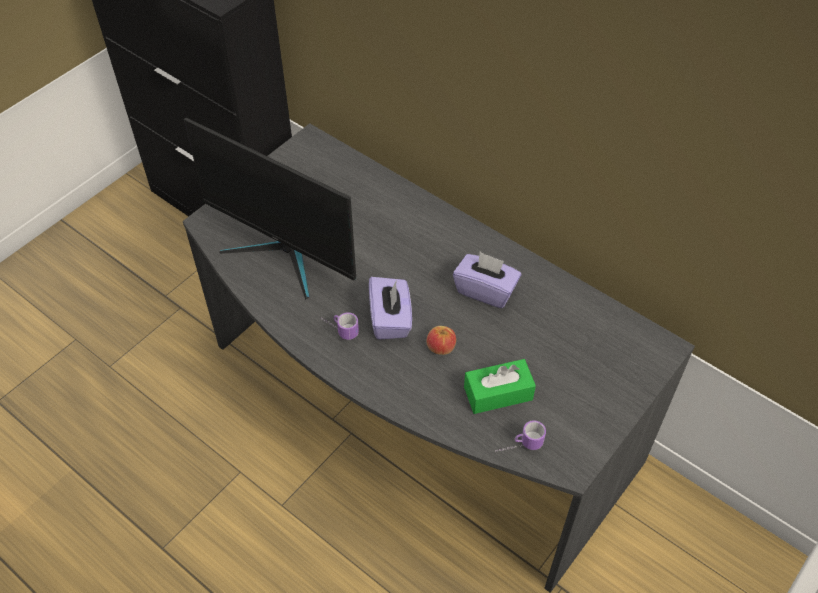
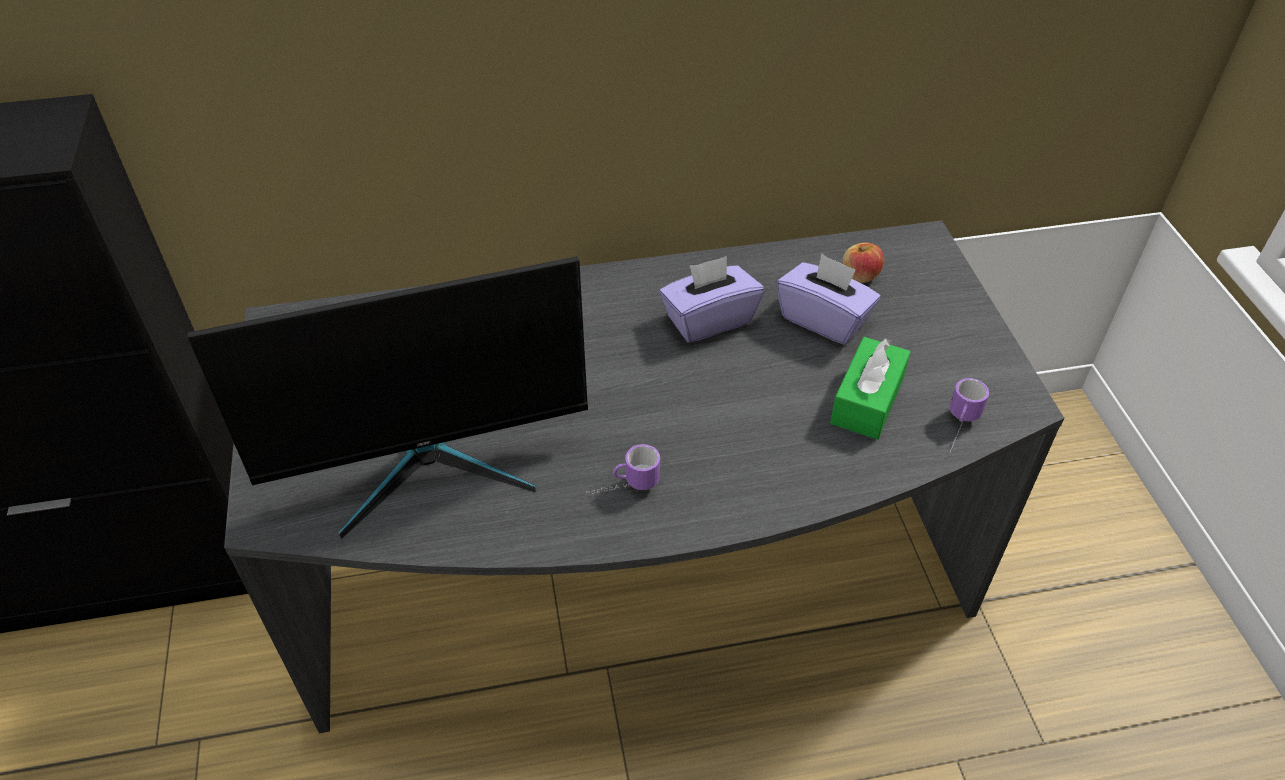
camera: 50 degrees left, 5 degrees down
purple tissue box [369,277,412,340] -> purple tissue box moved to [777,254,881,345]
apple [426,326,456,355] -> apple moved to [843,242,884,283]

